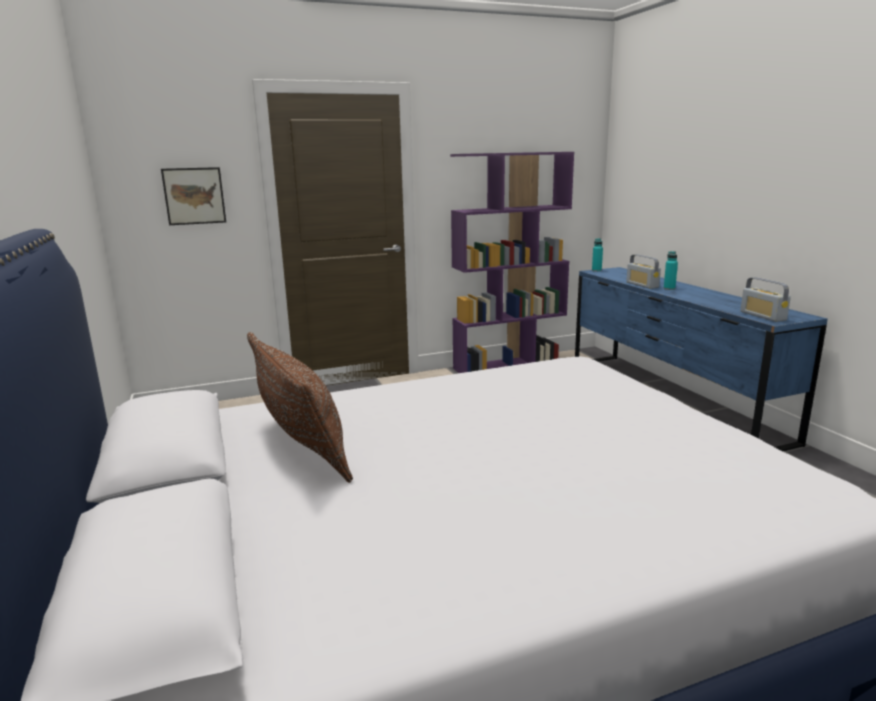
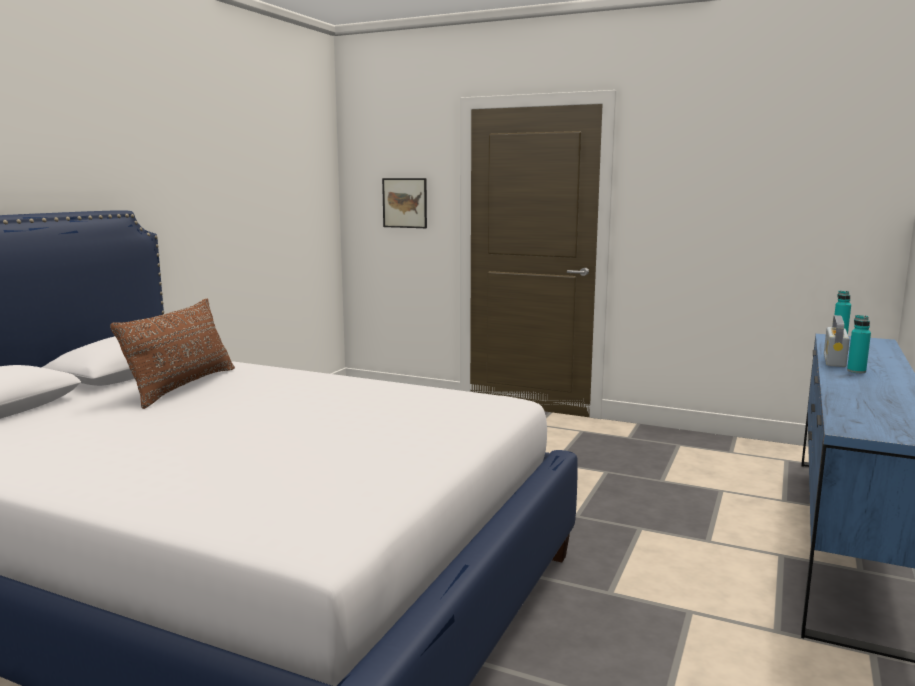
camera: 45 degrees right, 5 degrees down
purple bookcase [450,152,574,373] -> none
radio [740,277,791,322] -> none

